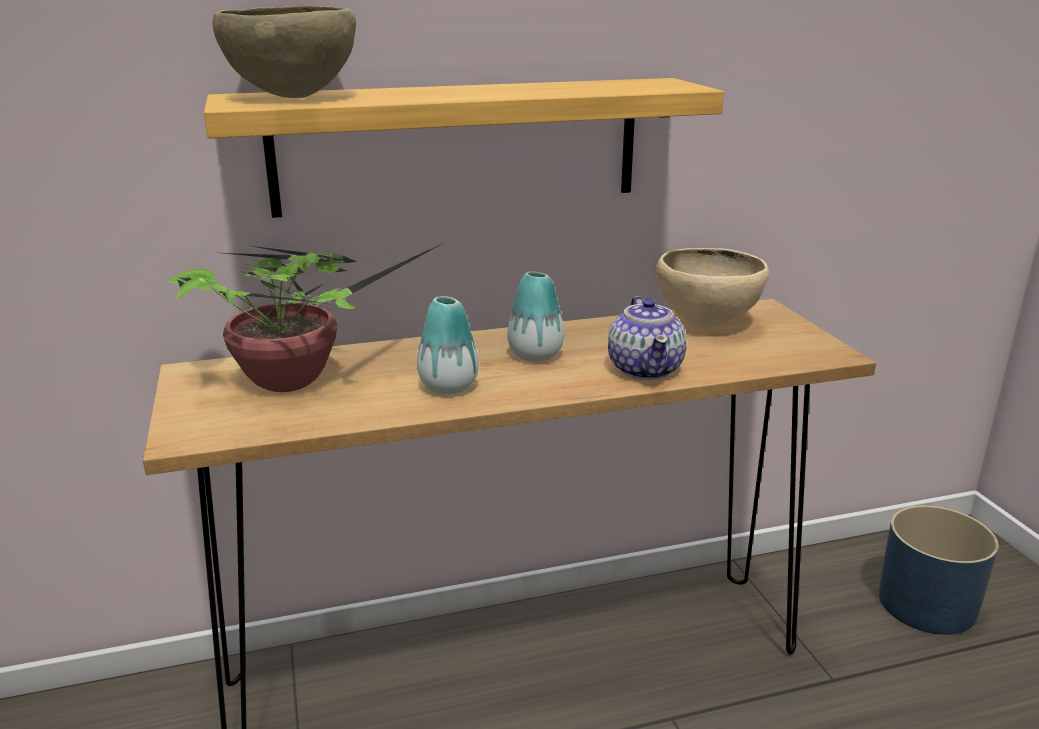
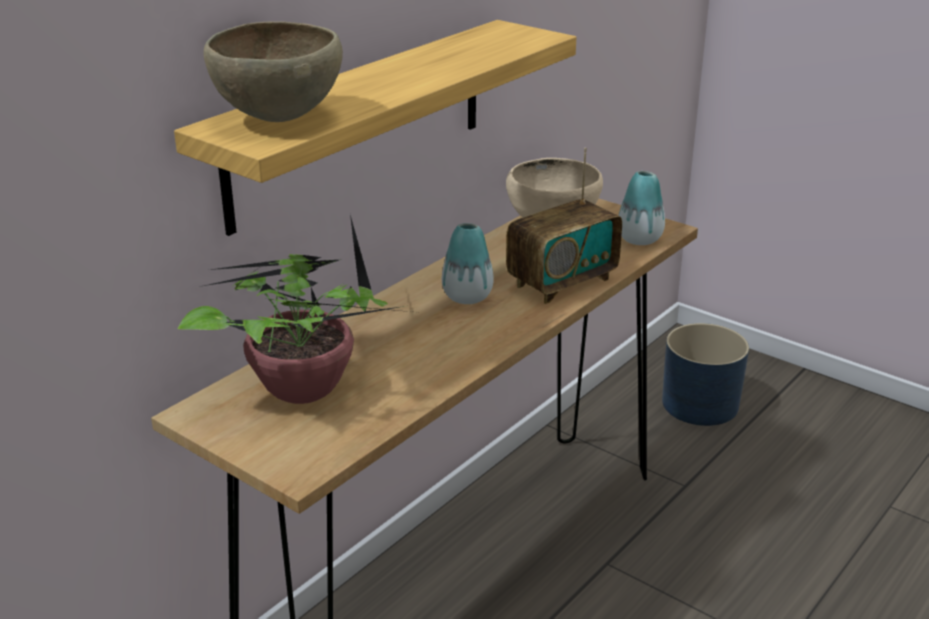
camera: 35 degrees left, 5 degrees up
vase [417,296,479,394] -> vase moved to [618,171,665,245]
teapot [608,296,687,380] -> radio [506,148,622,304]

